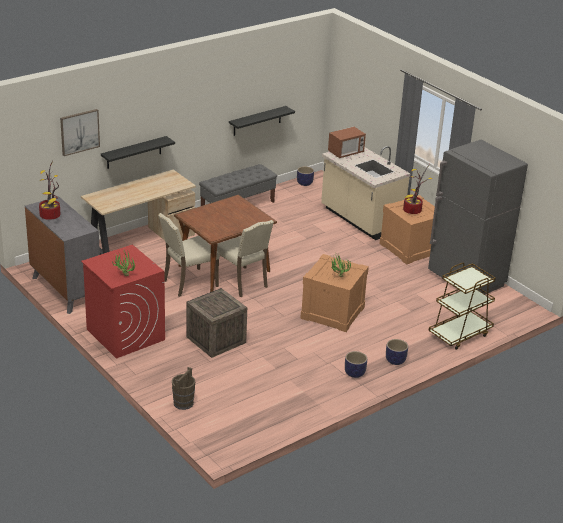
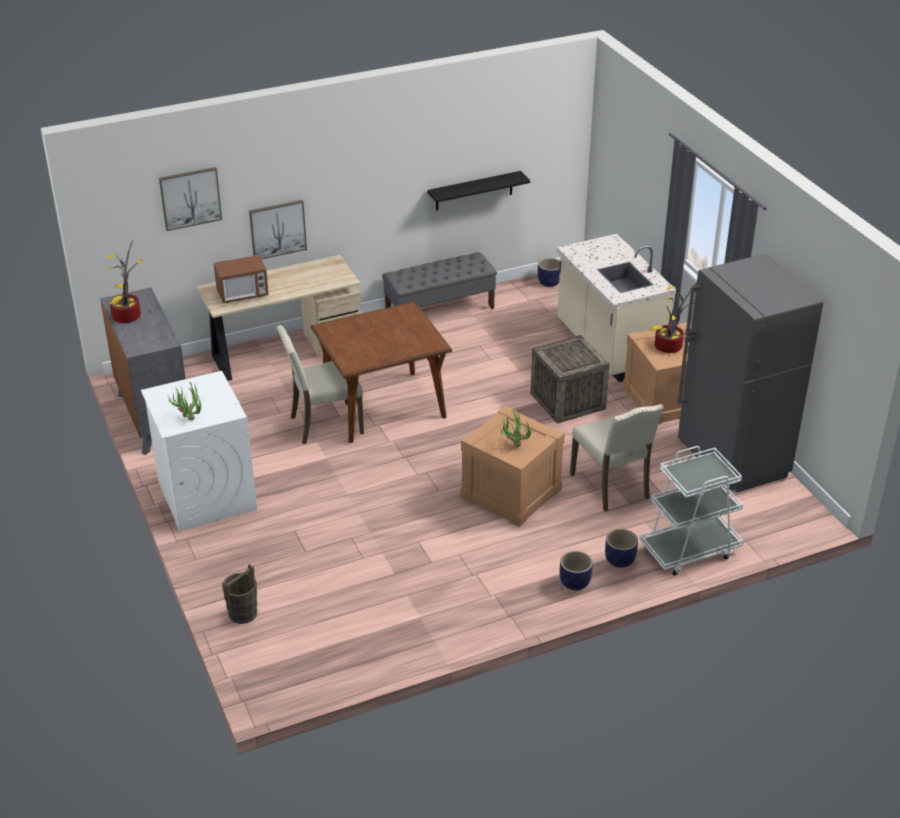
camera: 15 degrees right, 5 degrees up
red washing machine [81,245,165,359] -> white washing machine [141,371,257,531]
black shelf [101,136,175,169] -> picture [249,200,307,259]
crate [186,288,247,358] -> crate moved to [531,335,610,424]
beige chair [217,220,274,297] -> beige chair moved to [570,404,664,512]
microwave [328,127,366,158] -> microwave moved to [214,255,269,303]
planter [345,351,367,378] -> planter moved to [605,529,638,568]
brown cart [428,263,496,350] -> white cart [640,446,744,576]

